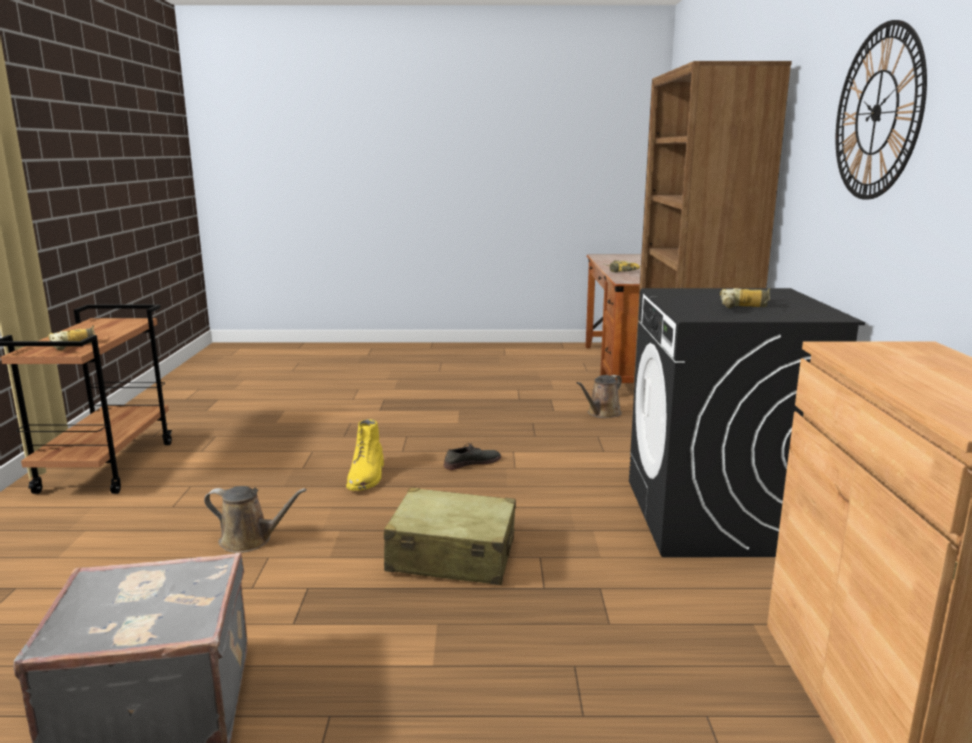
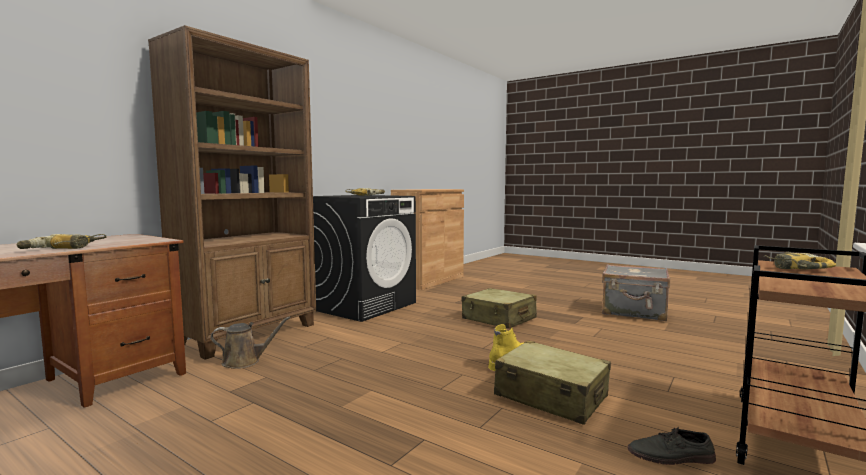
camera: 145 degrees left, 10 degrees down
brown watering can [204,486,307,553] -> none
grey shoe [444,443,501,470] -> grey shoe moved to [628,427,716,465]
wall clock [835,20,927,200] -> none
none -> beige suitcase [494,340,611,425]

